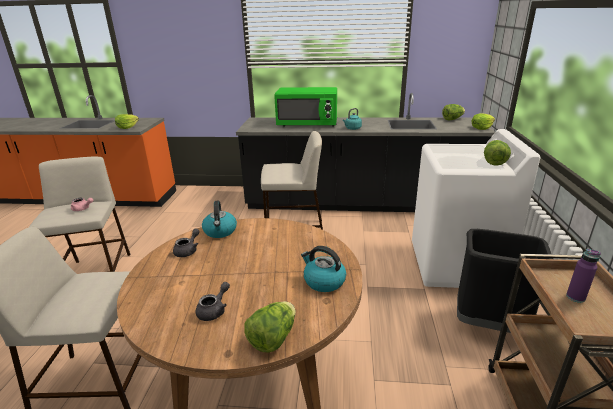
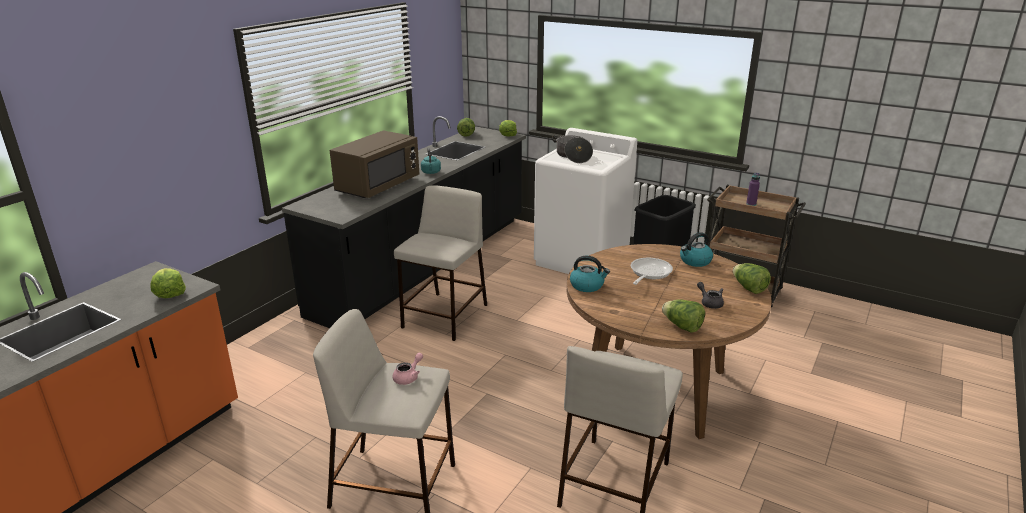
camera: 65 degrees left, 0 degrees up
grey teapot [173,228,200,257] -> none
green microwave [274,87,337,127] -> brown microwave [330,130,419,198]
lettuce [484,140,511,166] -> lettuce moved to [662,299,705,333]
none -> cooking pot [552,135,593,163]
none -> frying pan [631,258,673,285]

